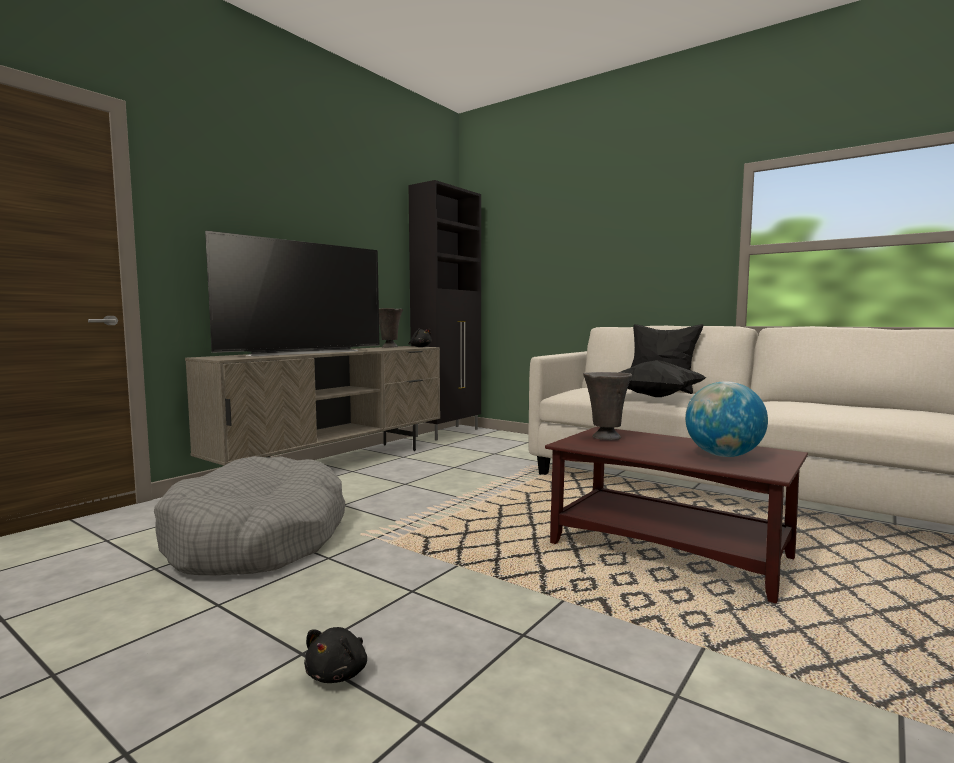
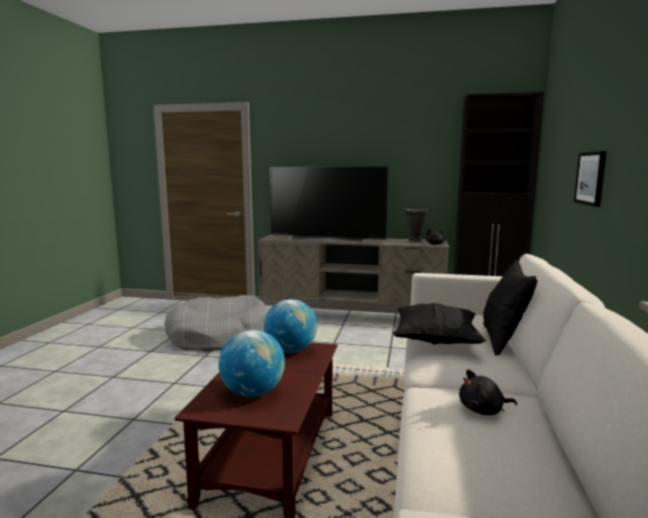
camera: 65 degrees right, 5 degrees up
black plush toy [304,627,367,683] -> black plush toy moved to [459,369,517,415]
grey vase [583,372,632,440] -> globe [264,299,317,353]
none -> picture [574,151,607,207]

